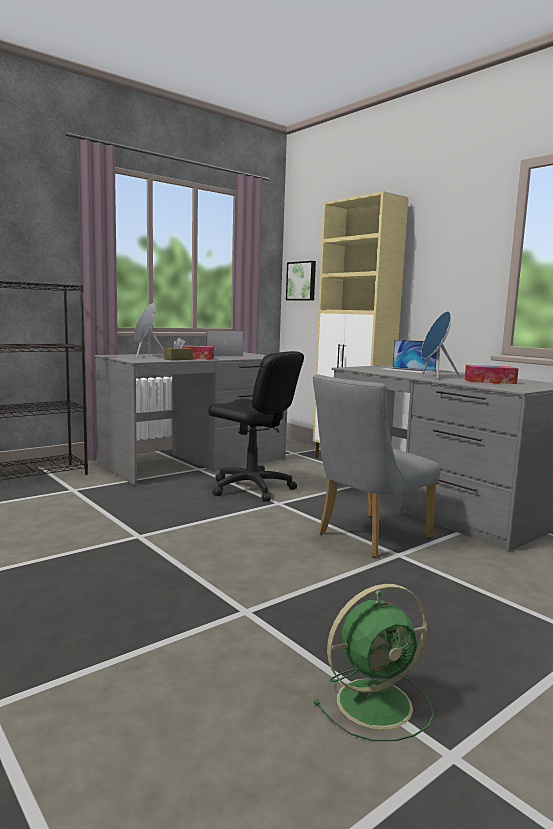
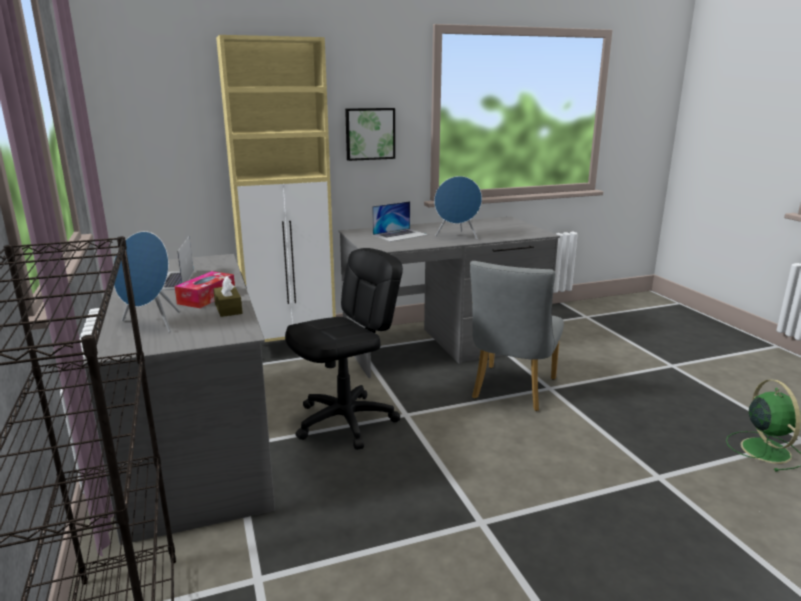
camera: 70 degrees left, 10 degrees up
picture [286,261,316,301] -> picture moved to [345,108,395,161]
grey chair [313,374,441,557] -> grey chair turned 45 degrees clockwise [470,261,564,411]
tissue box [464,365,519,384] -> none

